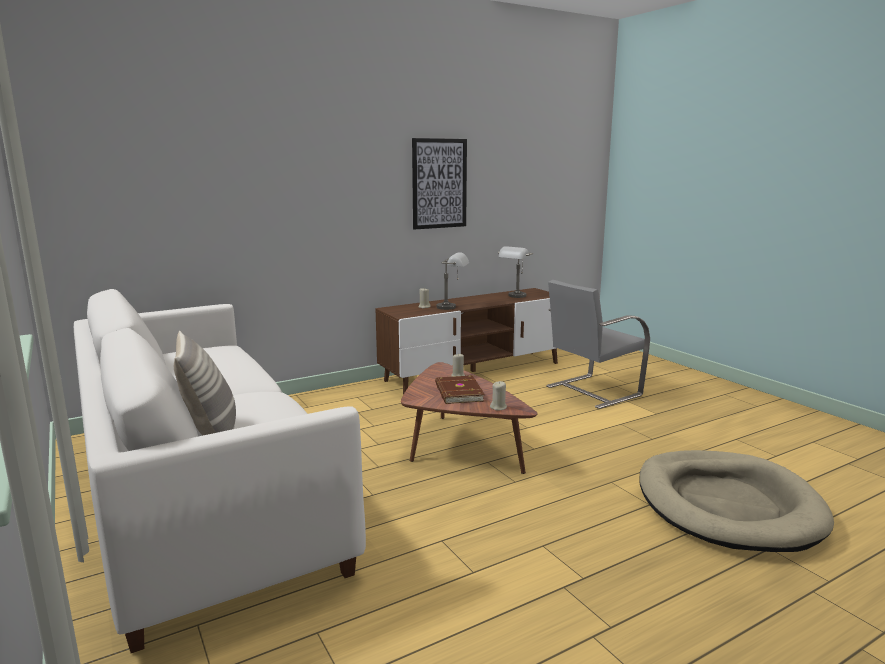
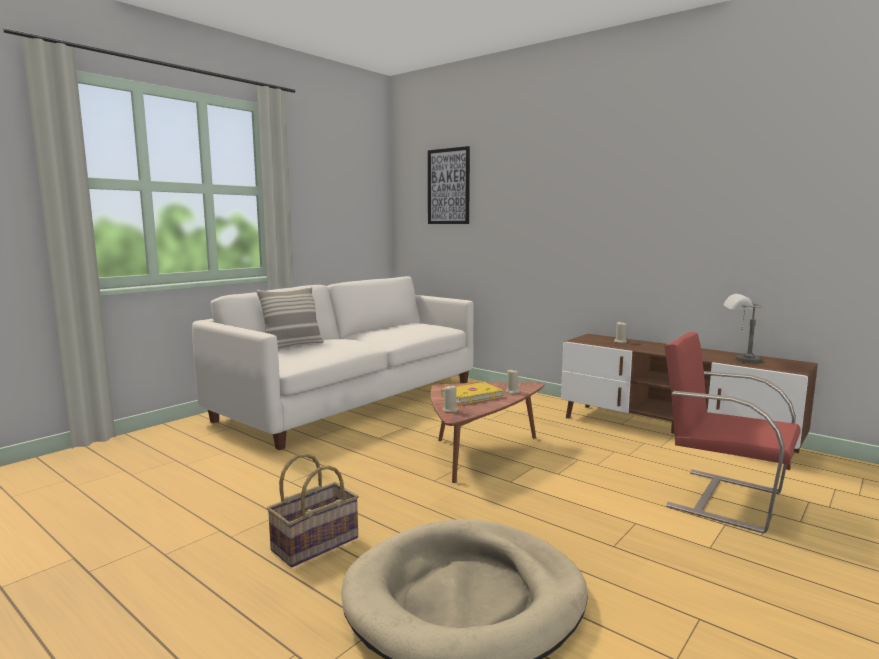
camera: 70 degrees right, 5 degrees down
picture [412,138,467,230] -> picture moved to [428,146,470,224]
brown book [435,375,485,404] -> yellow book [441,382,504,405]
grey table lamp [437,252,469,310] -> none
grey chair [546,280,650,409] -> red chair [664,332,801,533]
none -> basket [267,453,359,567]

